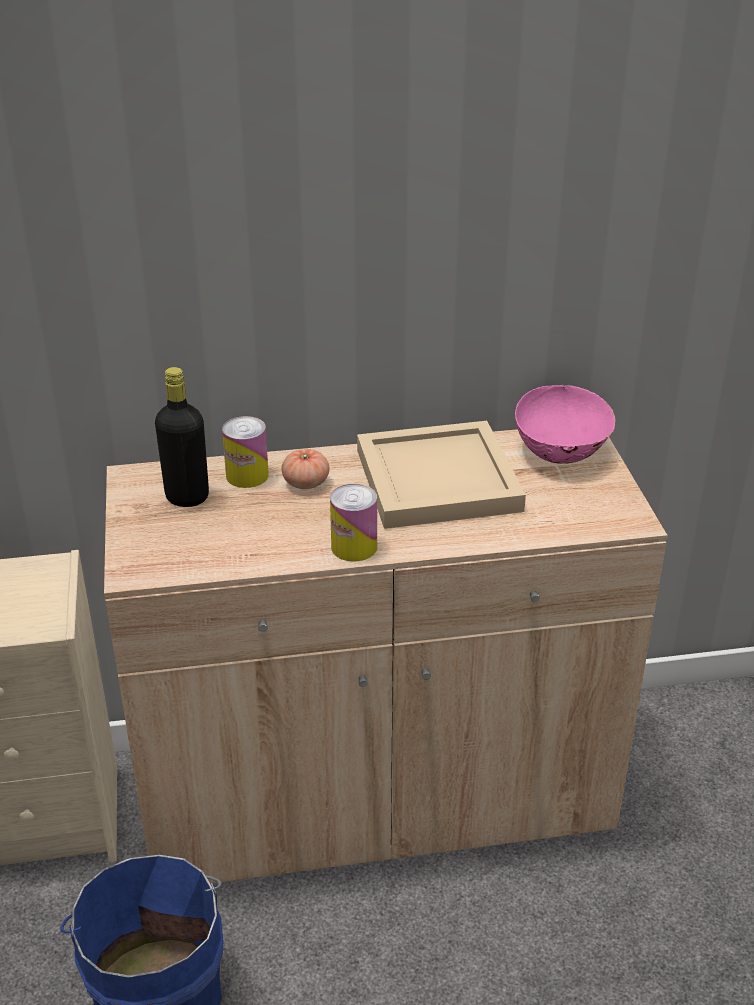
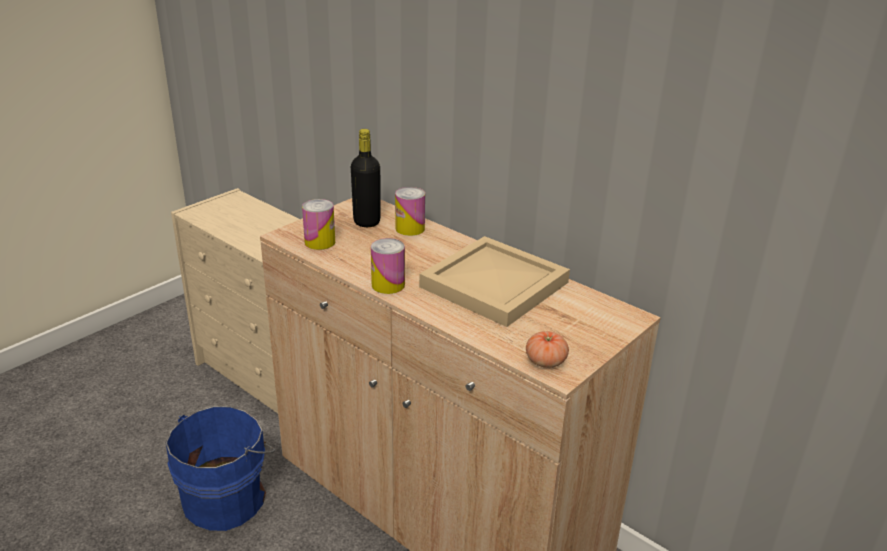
camera: 50 degrees right, 5 degrees down
tomato [281,449,330,489] -> tomato moved to [526,331,569,368]
pink bowl [515,384,615,464] -> none
none -> can [302,199,335,250]

